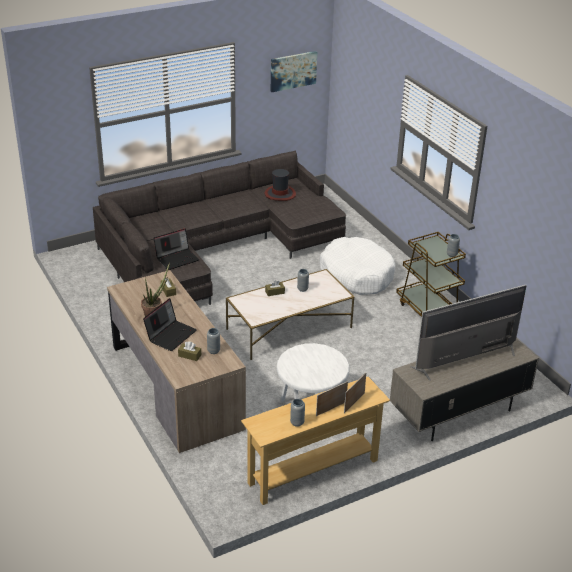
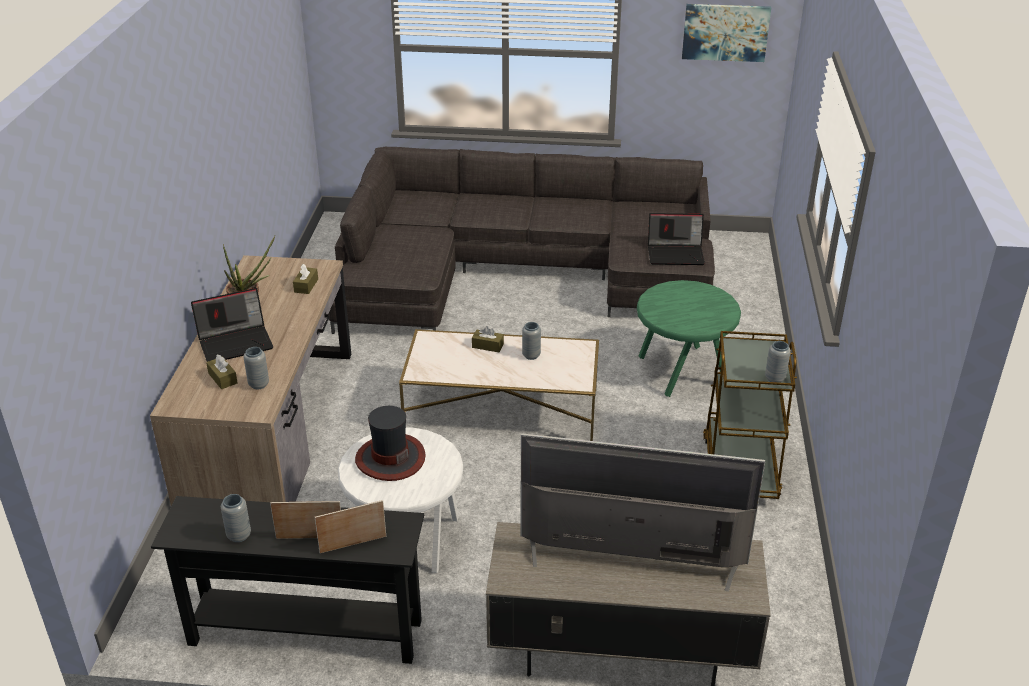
camera: 35 degrees right, 0 degrees up
laptop [153,228,199,270] -> laptop moved to [648,213,705,265]
beige console table [241,376,390,505] -> black console table [151,496,424,664]
hat [264,169,296,201] -> hat moved to [355,406,426,481]
white dog bed [320,237,395,295] -> green side table [637,280,741,397]

